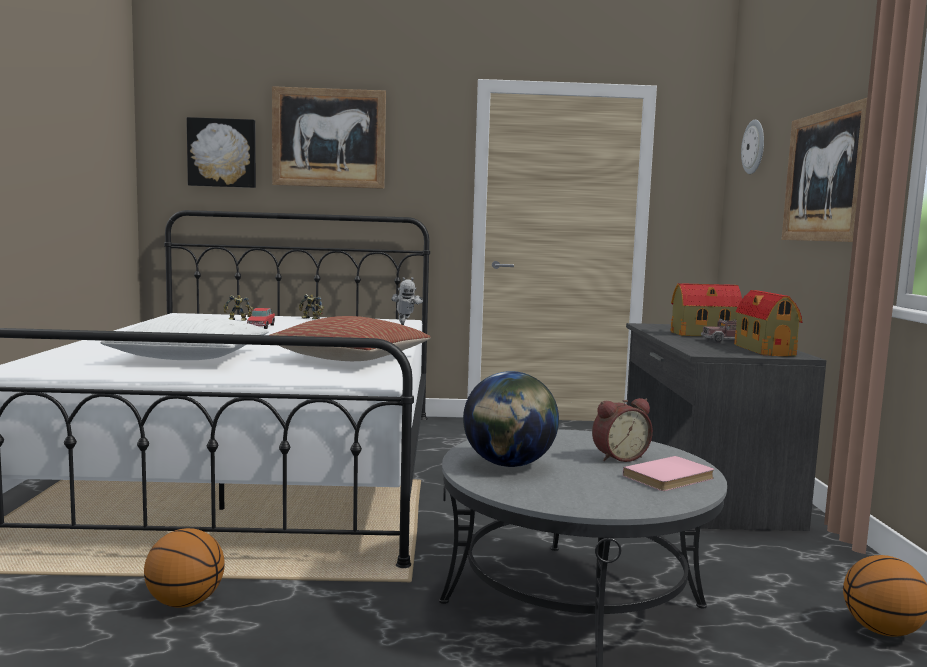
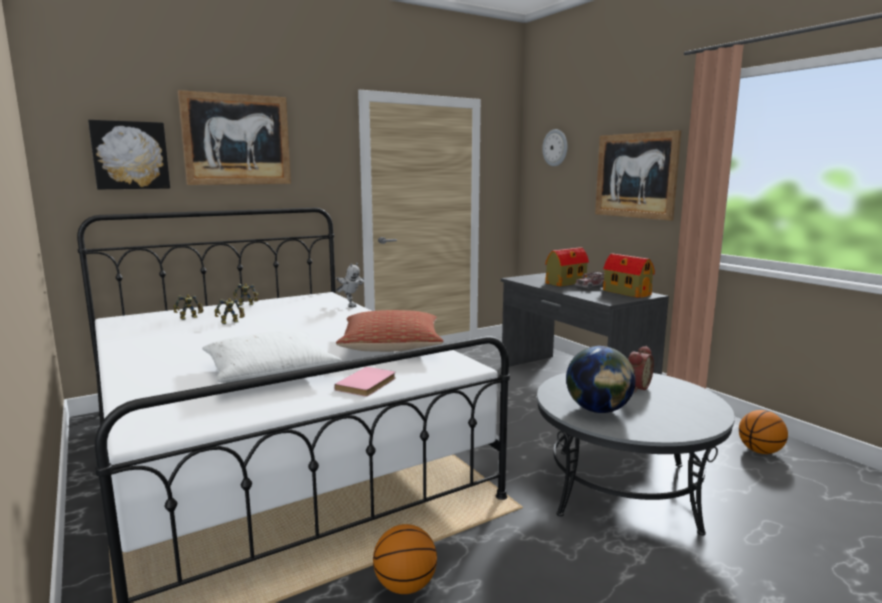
camera: 30 degrees left, 5 degrees up
toy car [247,308,275,329] -> toy robot [215,298,245,324]
pink book [623,456,715,491] -> pink book moved to [334,367,396,396]

